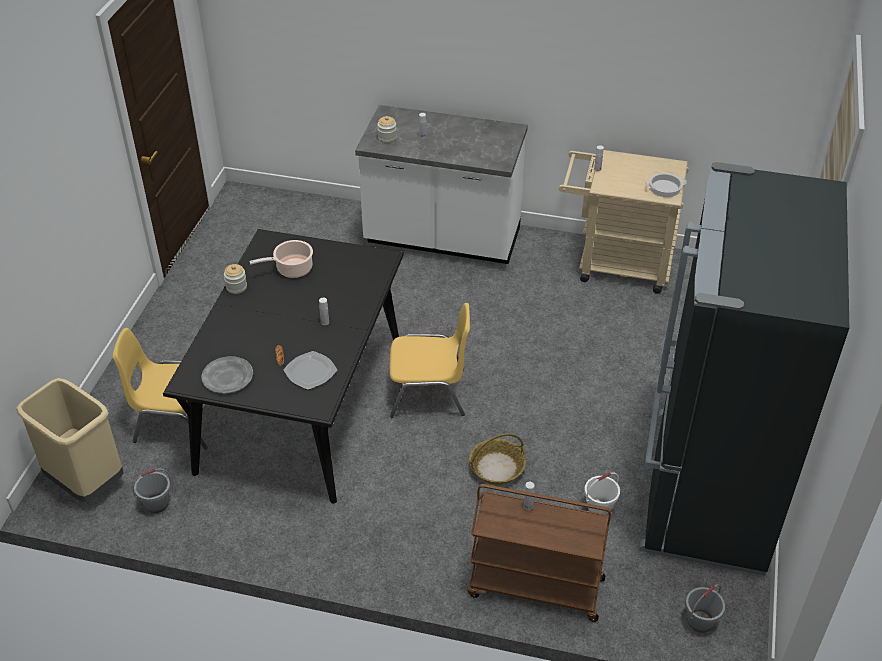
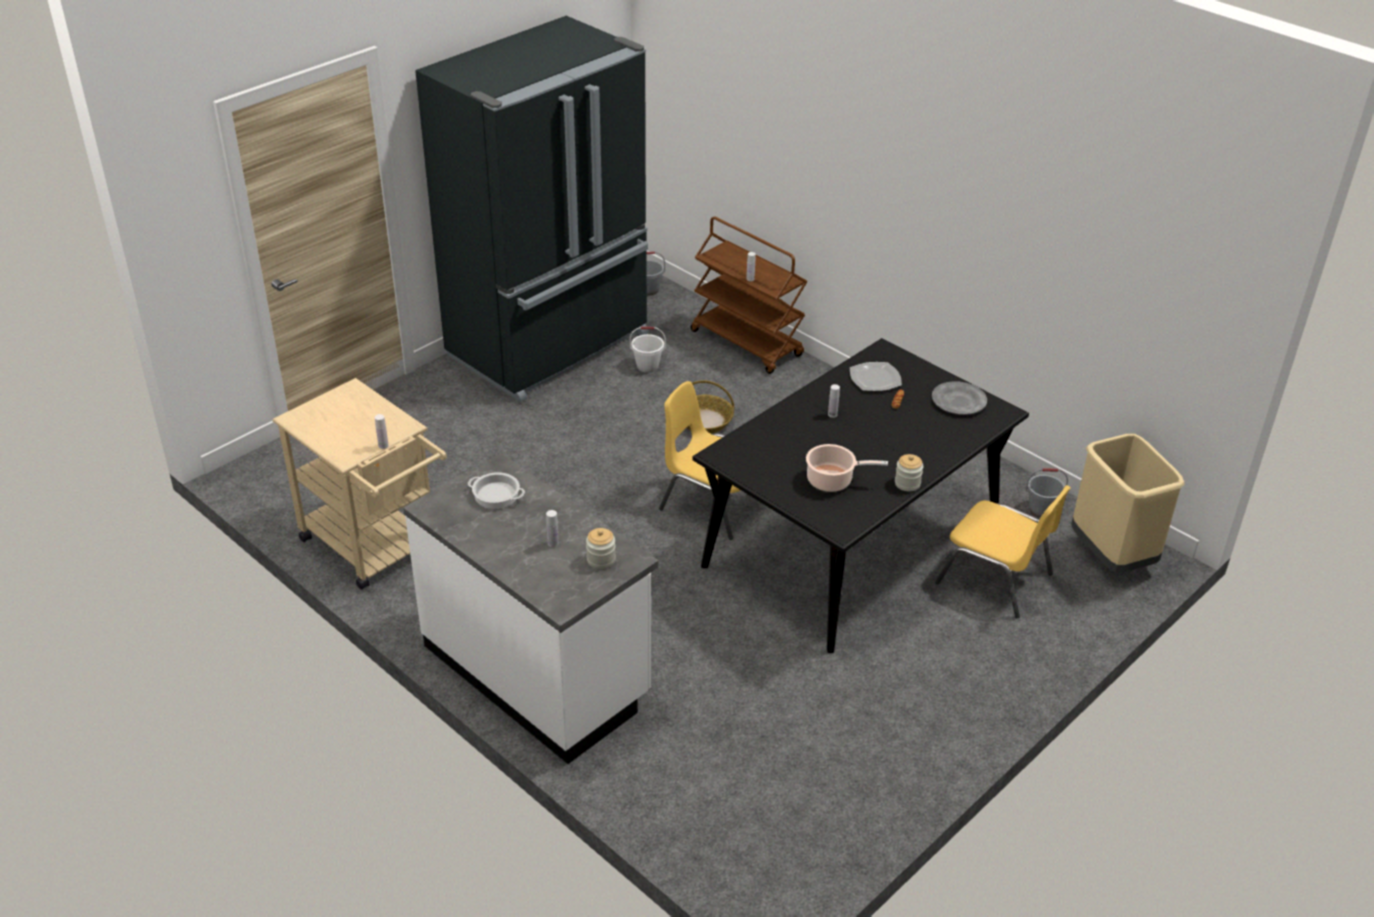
camera: 150 degrees left, 5 degrees down
cooking pot [645,173,687,197] -> cooking pot moved to [468,472,525,509]

